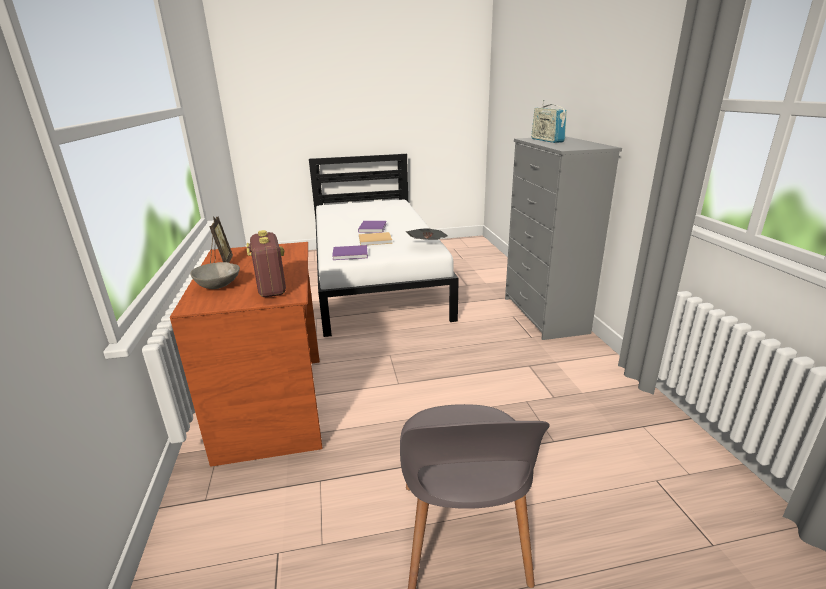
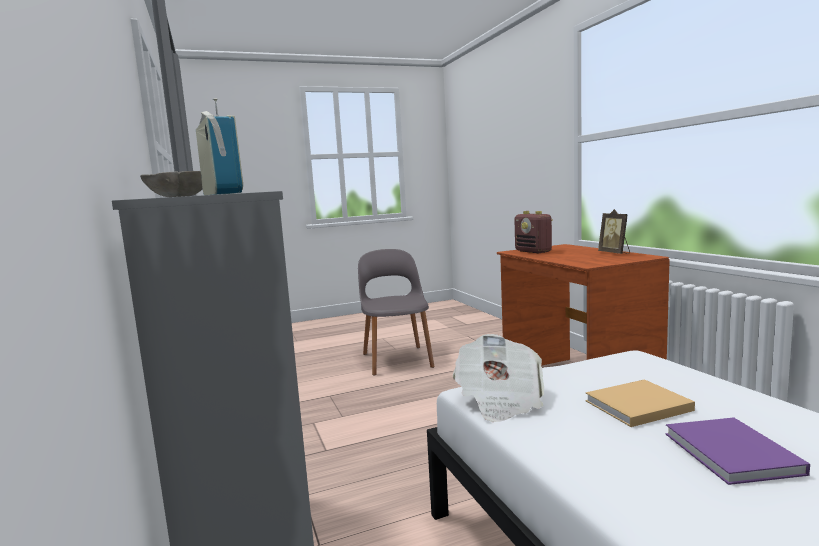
camera: 170 degrees right, 15 degrees down
grey bowl [190,262,240,289] -> grey bowl moved to [140,171,202,197]
purple book [332,245,368,260] -> none

